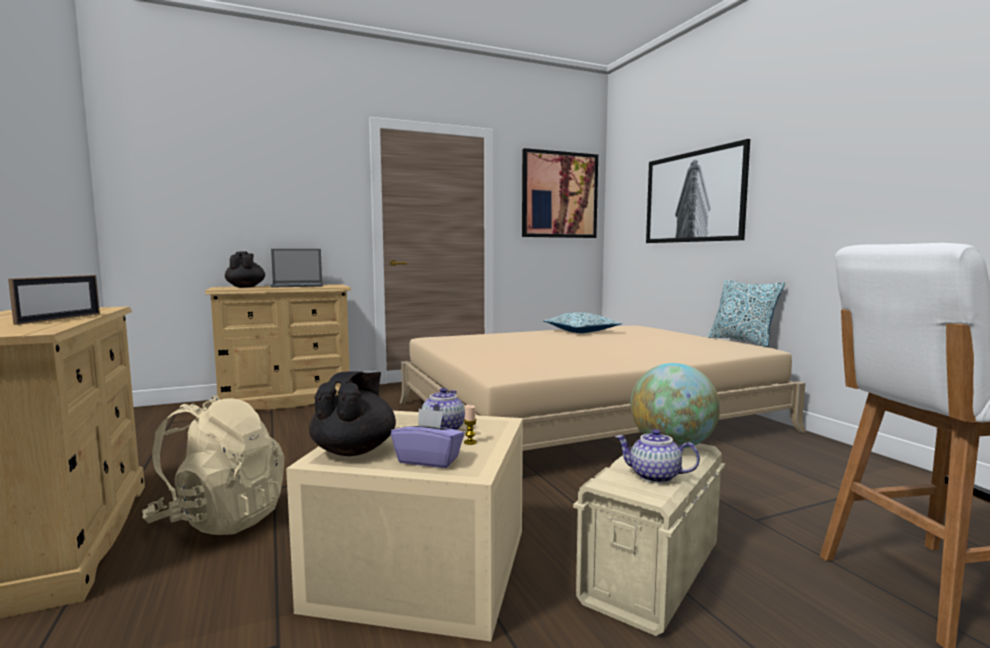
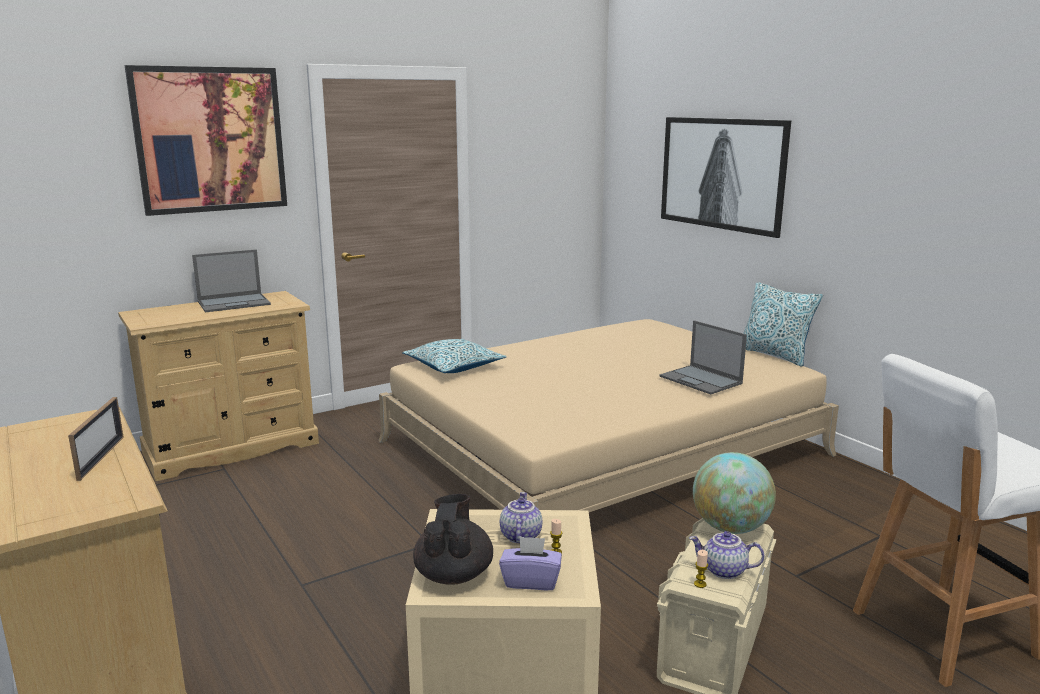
camera: 10 degrees left, 10 degrees up
beige backpack [142,396,284,535] -> none
black teapot [225,251,265,288] -> none
picture [522,148,598,238] -> picture moved to [125,65,287,216]
pillow [543,312,623,333] -> pillow moved to [403,339,507,373]
none -> laptop [659,320,747,394]
none -> candle [694,550,708,588]

